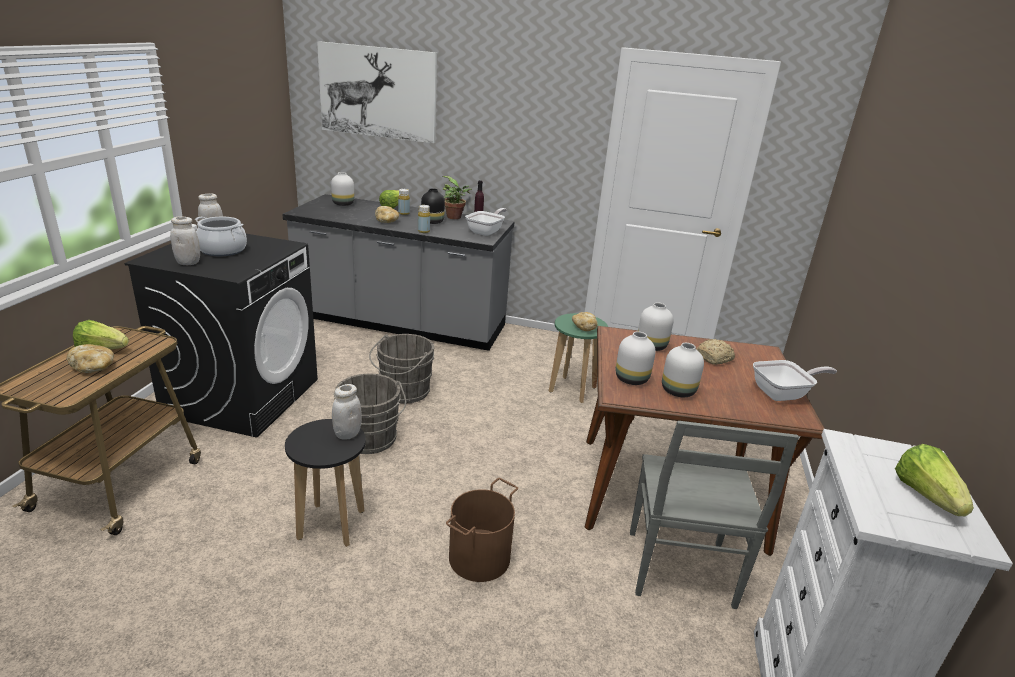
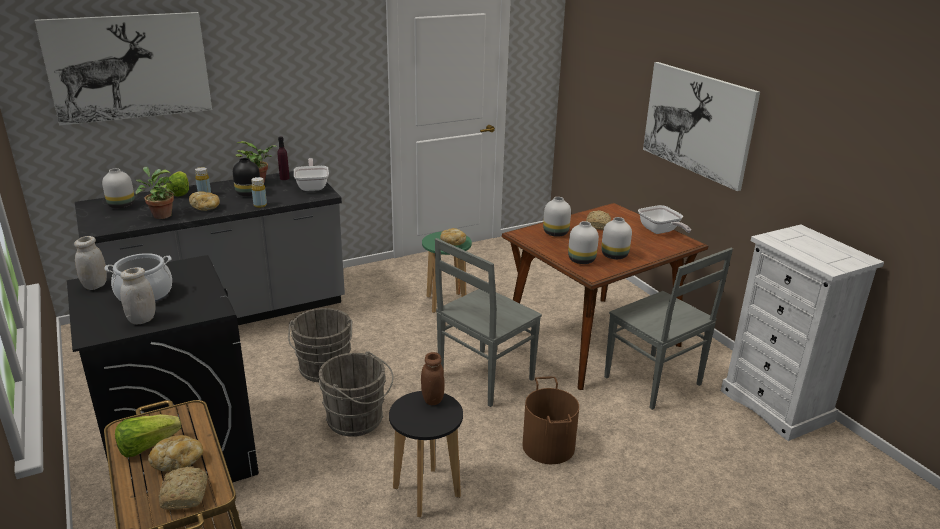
camera: 40 degrees left, 0 degrees up
white jar [332,384,362,440] -> brown jar [421,352,444,405]
frying pan [753,360,837,401] -> frying pan turned 120 degrees clockwise [638,205,691,234]
lettuce [895,444,974,516] -> none
none -> potted plant [135,167,174,219]
none -> bread [159,466,208,510]
none -> grey chair [435,238,542,407]
none -> picture [643,62,760,191]

